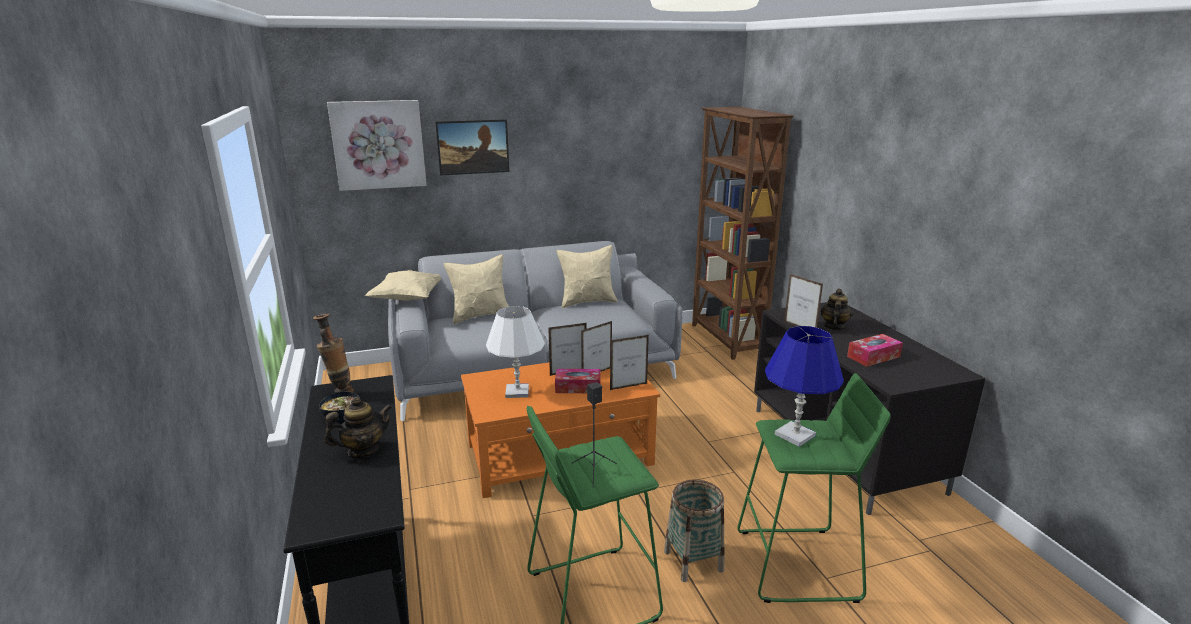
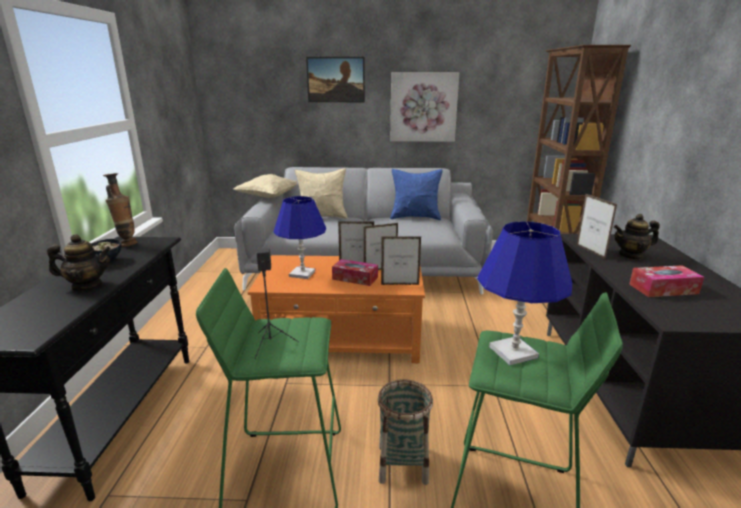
camera: 20 degrees right, 0 degrees up
picture [327,100,427,191] -> picture moved to [390,72,459,142]
white table lamp [486,306,545,398] -> blue table lamp [273,196,326,279]
beige pillow [557,245,618,308] -> blue pillow [390,169,443,220]
teapot [820,289,853,330] -> teapot turned 135 degrees counterclockwise [614,214,660,260]

